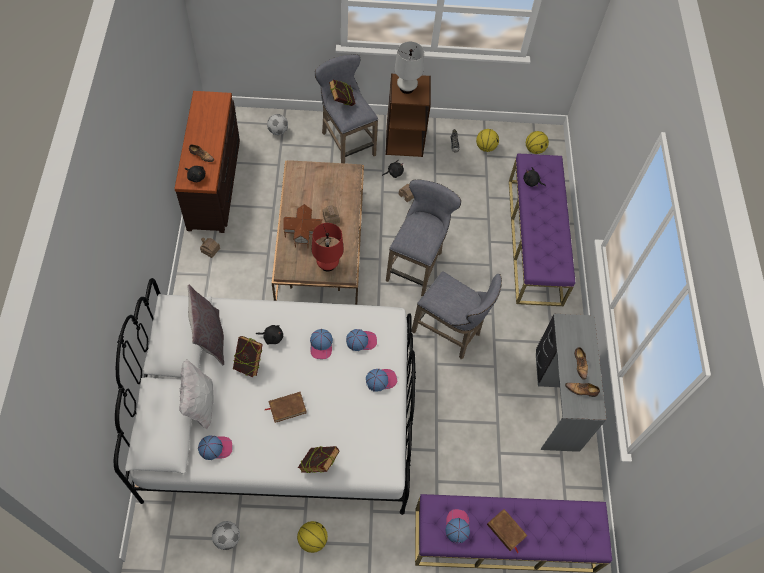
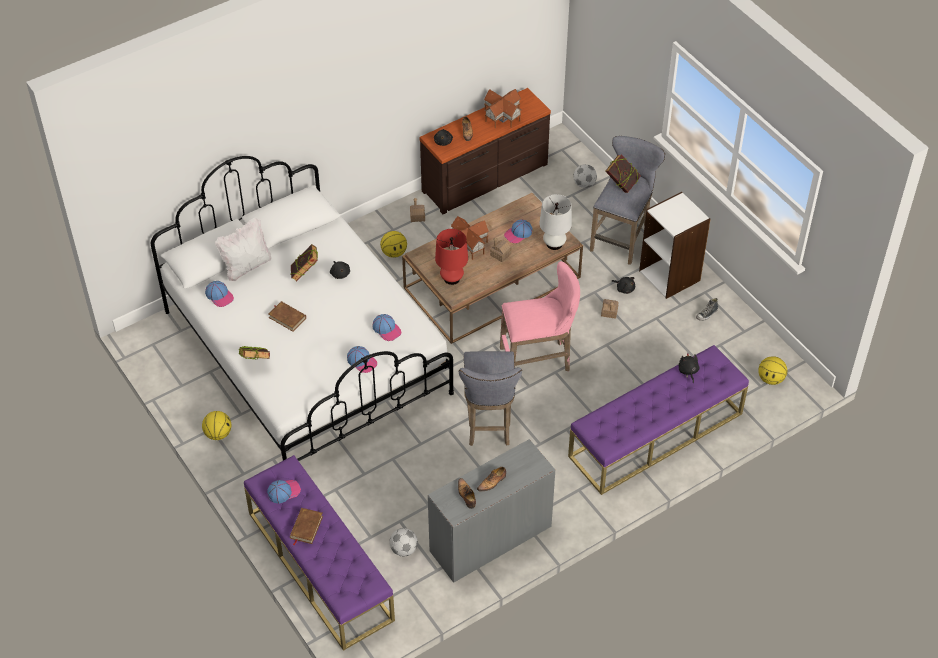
camera: 60 degrees right, 10 degrees down
grey pillow [187,285,224,365] -> none
football [212,521,240,550] -> football moved to [389,528,418,557]
cap [310,329,333,359] -> cap moved to [504,220,533,243]
brown bookcase [386,73,431,157] -> white bookcase [639,192,710,299]
grey stool [386,179,461,296] -> pink stool [500,261,580,371]
white table lamp [394,42,424,94] -> white table lamp moved to [539,194,572,250]
basketball [476,129,499,152] -> basketball moved to [380,231,407,258]
none -> toy house [484,89,522,128]

